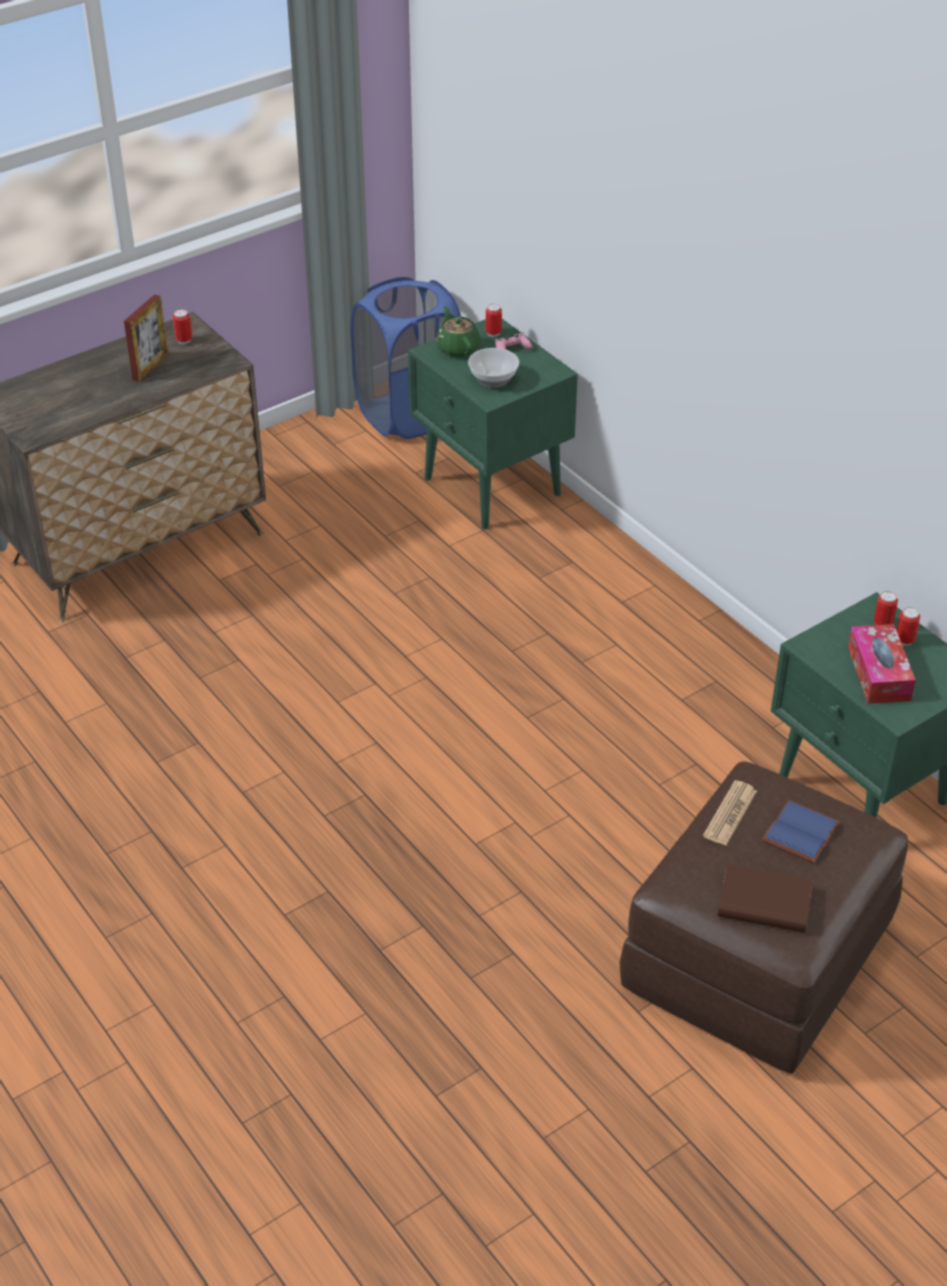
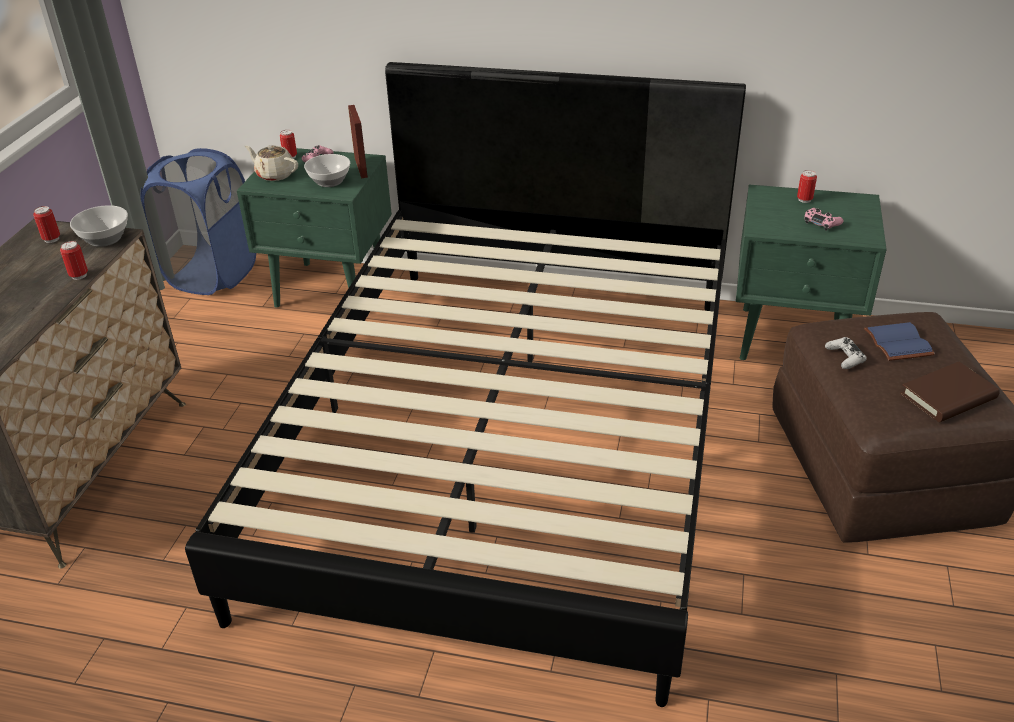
camera: 40 degrees left, 5 degrees down
picture frame [124,294,169,382] -> picture frame moved to [348,105,368,178]
green teapot [436,306,481,357] -> beige teapot [245,145,298,181]
newspaper [703,780,757,845] -> white game controller [825,337,867,369]
tissue box [848,624,916,704] -> pink game controller [804,208,843,231]
can [874,591,898,625] -> can moved to [60,241,88,280]
none -> bowl [70,205,128,247]
none -> black bed [185,62,746,707]

